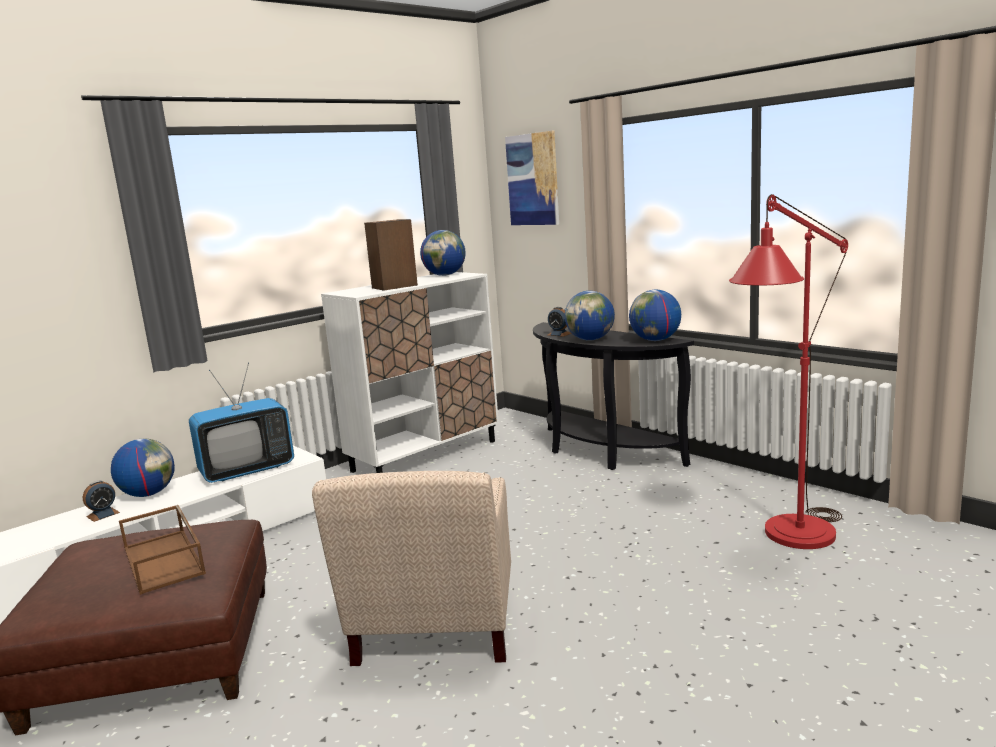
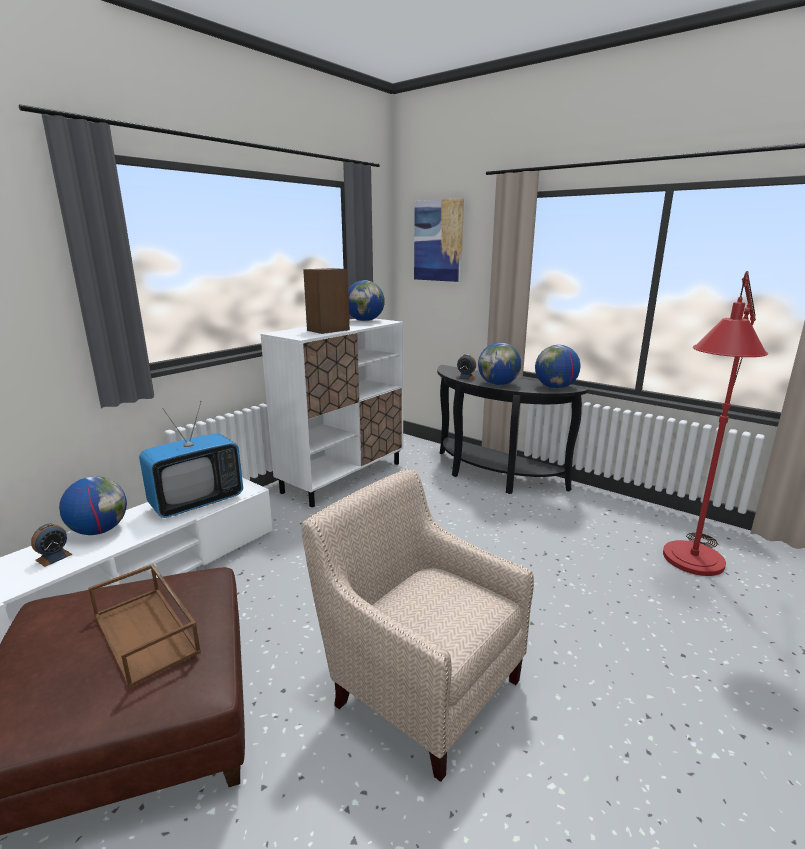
camera: 10 degrees left, 5 degrees up
beige armchair [312,471,511,666] -> beige armchair turned 135 degrees clockwise [301,469,534,782]

